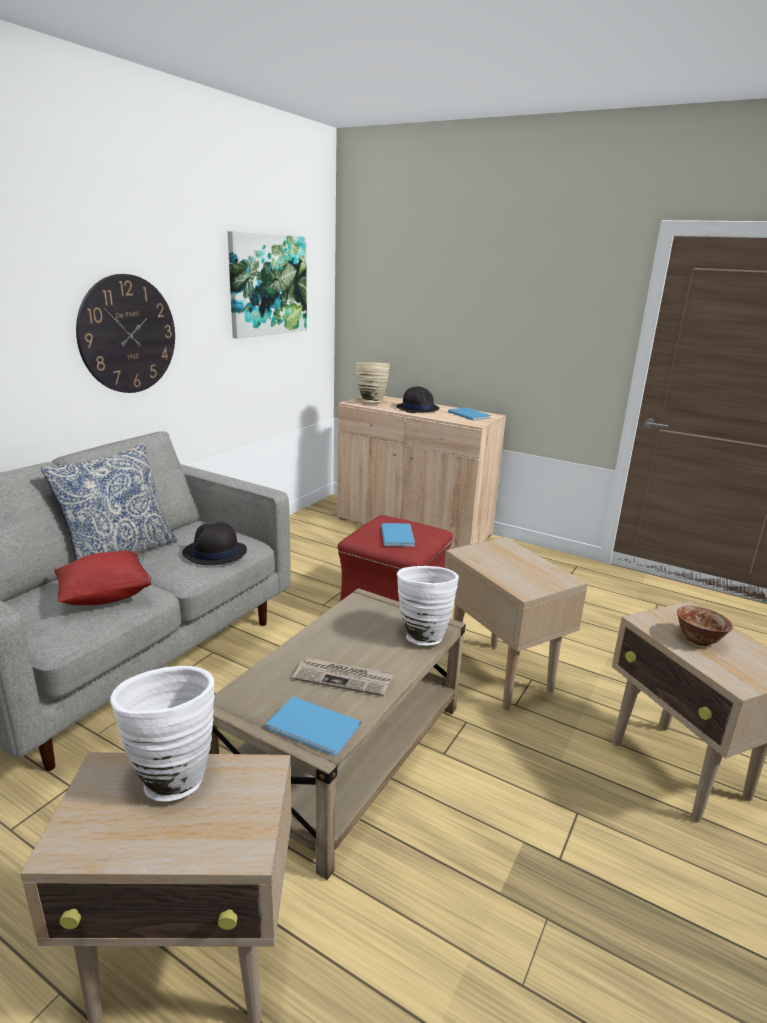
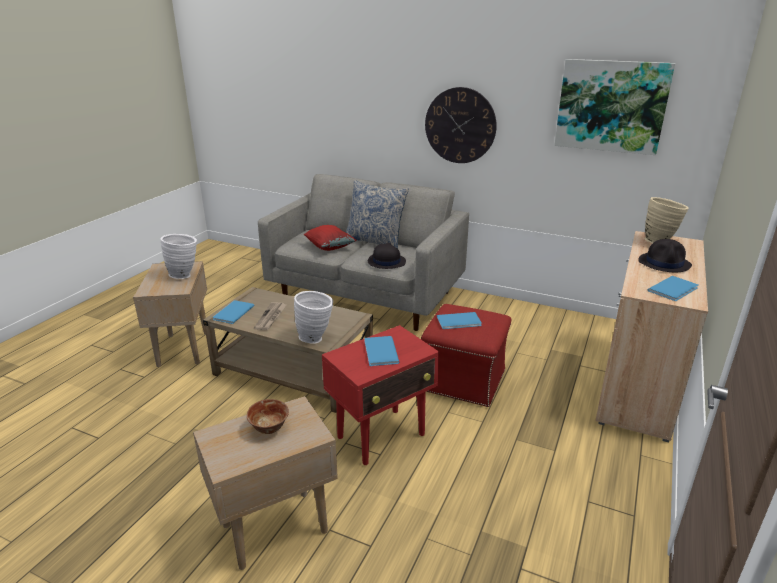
camera: 85 degrees right, 5 degrees up
beige side table [444,537,588,711] -> red side table [322,325,439,465]
none -> blue book [364,336,399,366]

